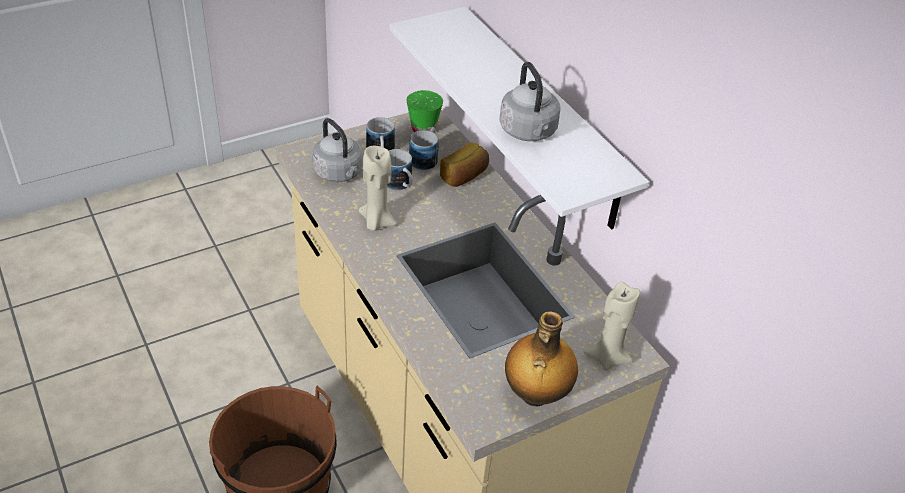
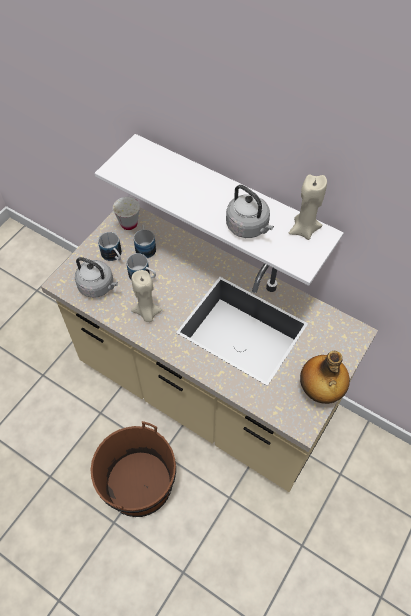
camera: 25 degrees left, 15 degrees up
green cup [406,90,443,132] -> white cup [113,197,140,230]
bread [440,142,489,187] -> none
beige candle [584,282,640,371] -> beige candle moved to [289,175,327,240]

